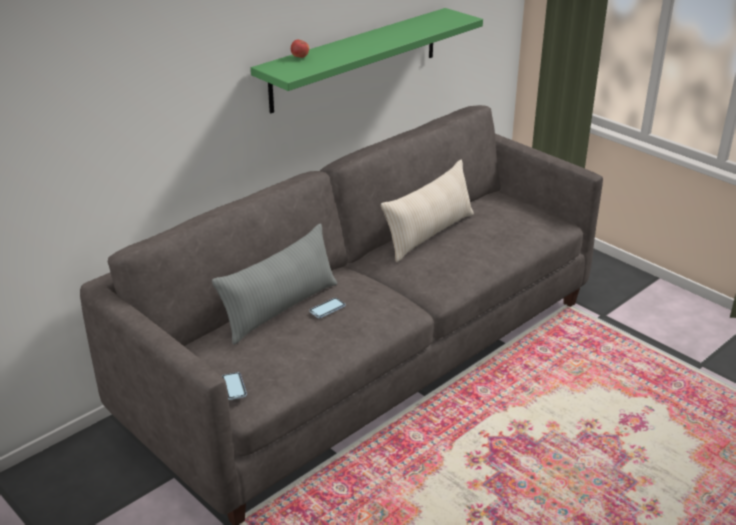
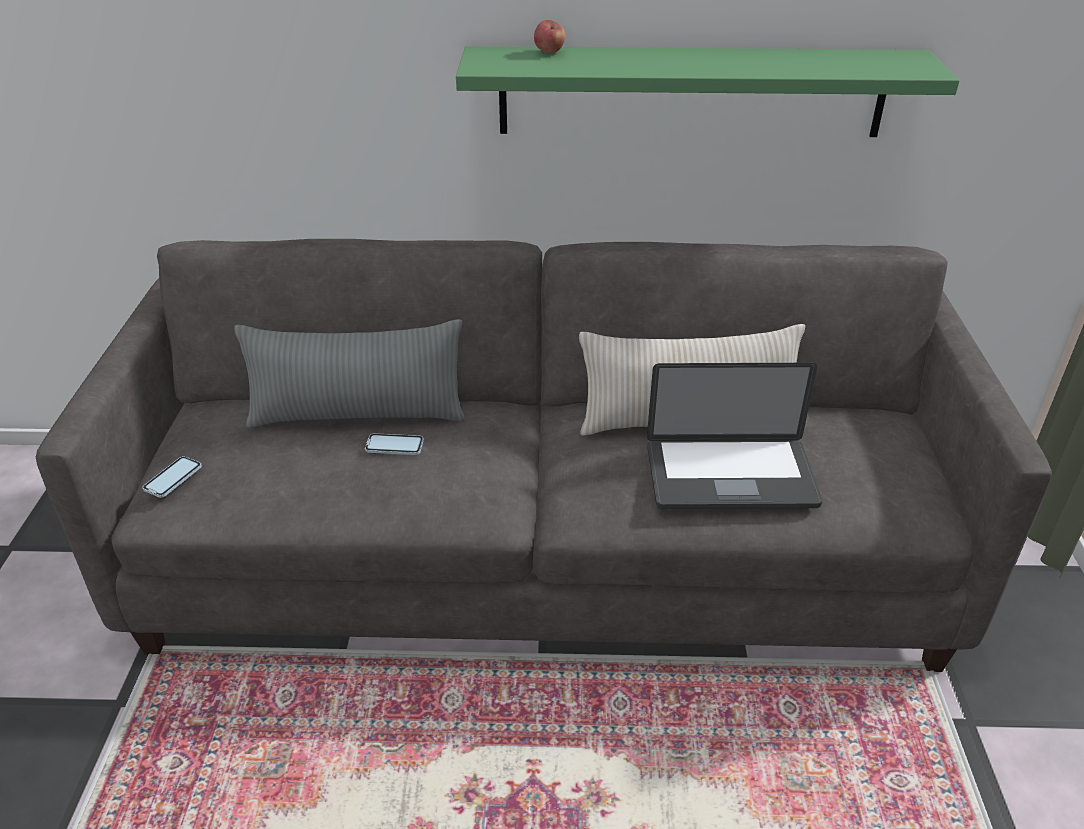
camera: 45 degrees right, 5 degrees up
none -> laptop [647,363,823,509]

